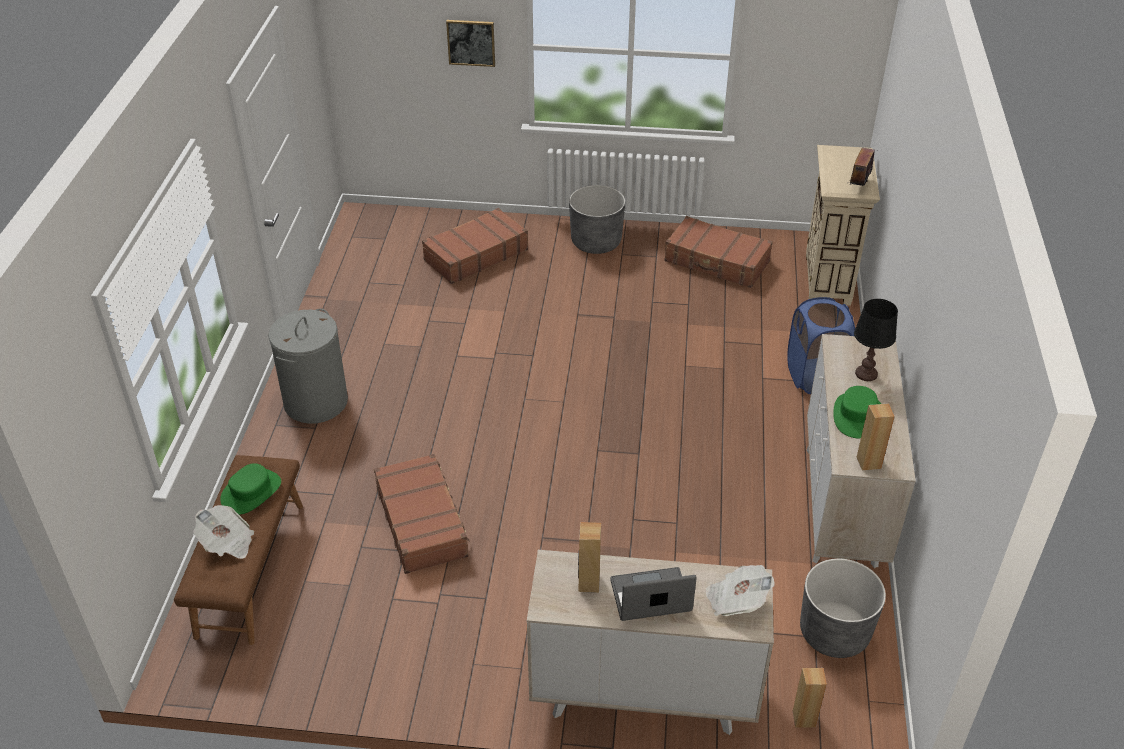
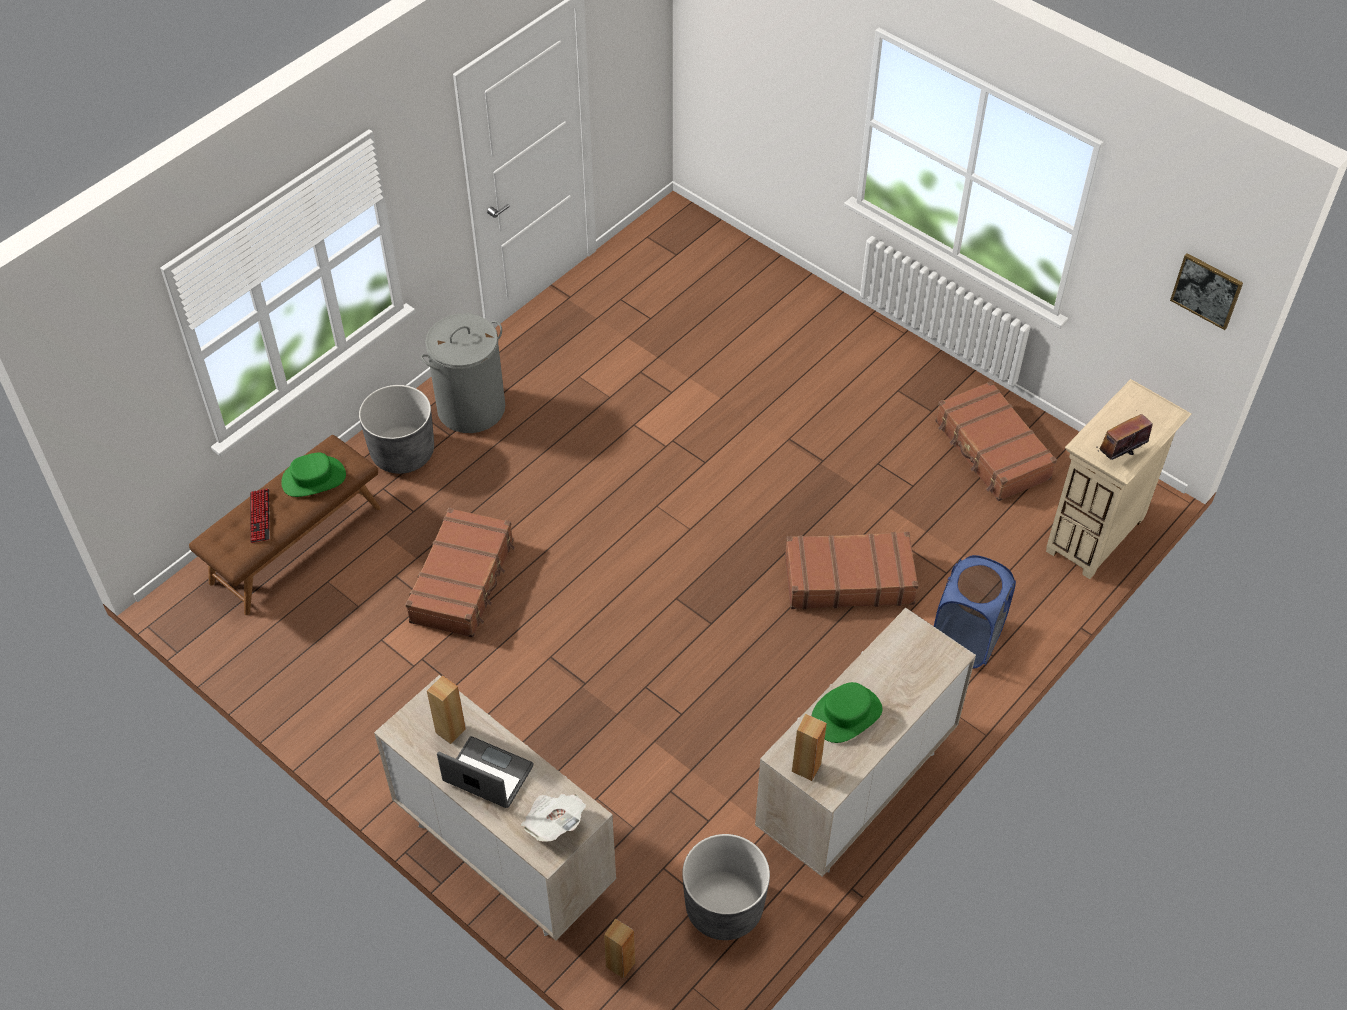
camera: 35 degrees right, 10 degrees up
newspaper [193,505,254,559] -> keyboard [250,489,270,543]
brown suitcase [422,208,528,284] -> brown suitcase moved to [785,532,918,609]
picture [446,20,495,67] -> picture moved to [1170,253,1243,330]
grey planter [569,185,625,254] -> grey planter moved to [359,385,434,474]
black table lamp [854,299,898,381] -> none

